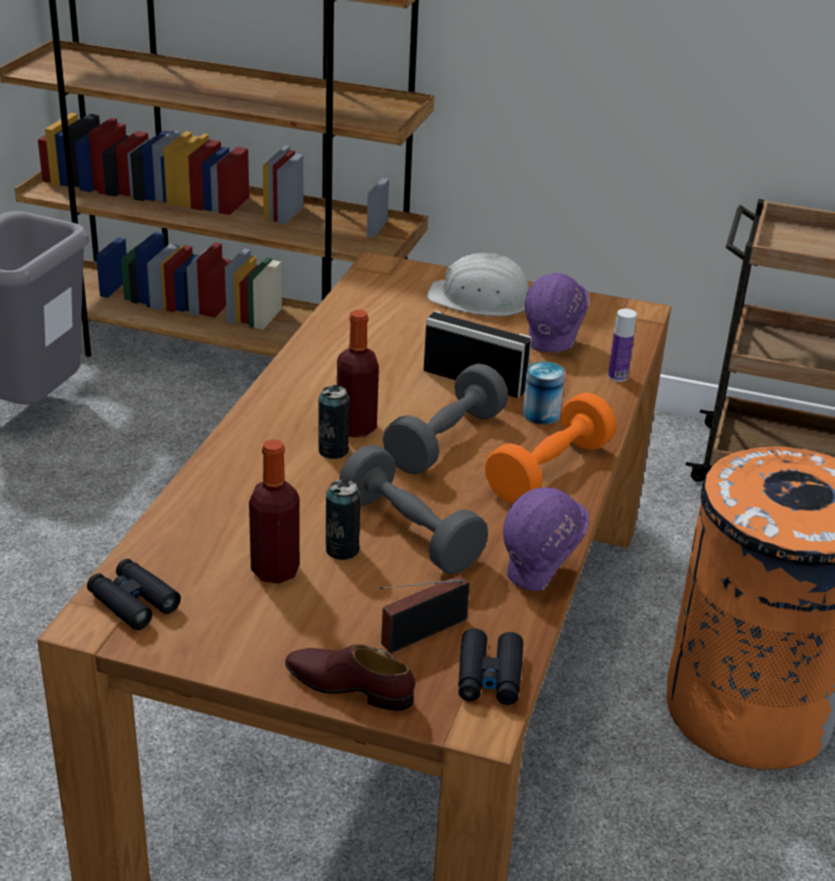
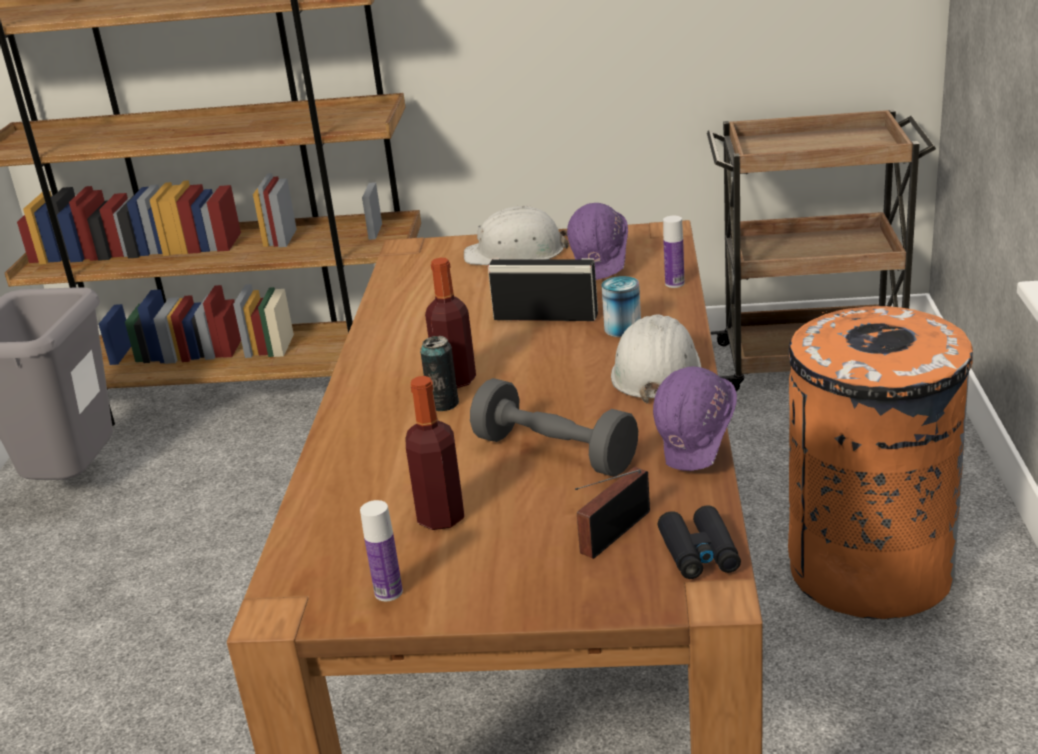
camera: 10 degrees left, 5 degrees down
black binoculars [87,559,181,630] -> none
brown shoe [285,644,415,711] -> none
can [326,479,361,560] -> none
grey dumbbell [383,364,508,475] -> none
orange dumbbell [485,392,616,504] -> white hard hat [611,314,702,403]
none -> bottle [360,500,403,601]

